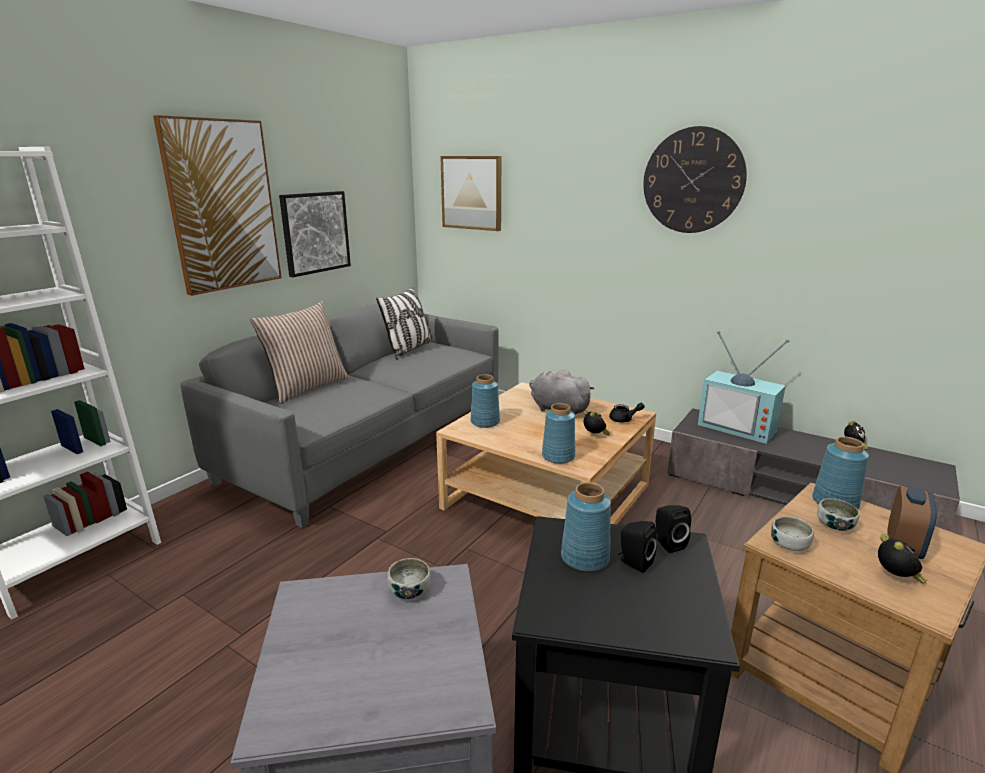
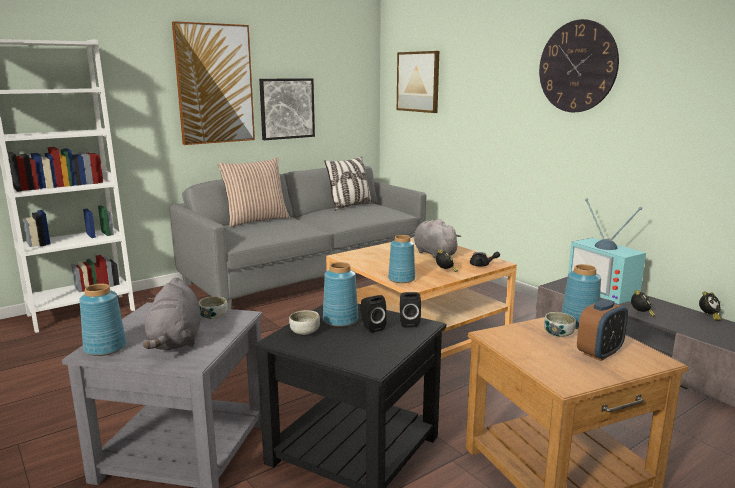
camera: 20 degrees right, 5 degrees down
blue vase [471,374,500,428] -> blue vase moved to [79,284,126,356]
bowl [771,516,814,551] -> bowl moved to [289,310,320,335]
alarm clock [878,534,927,584] -> alarm clock moved to [631,290,655,317]
none -> grey plush toy [143,277,201,350]

